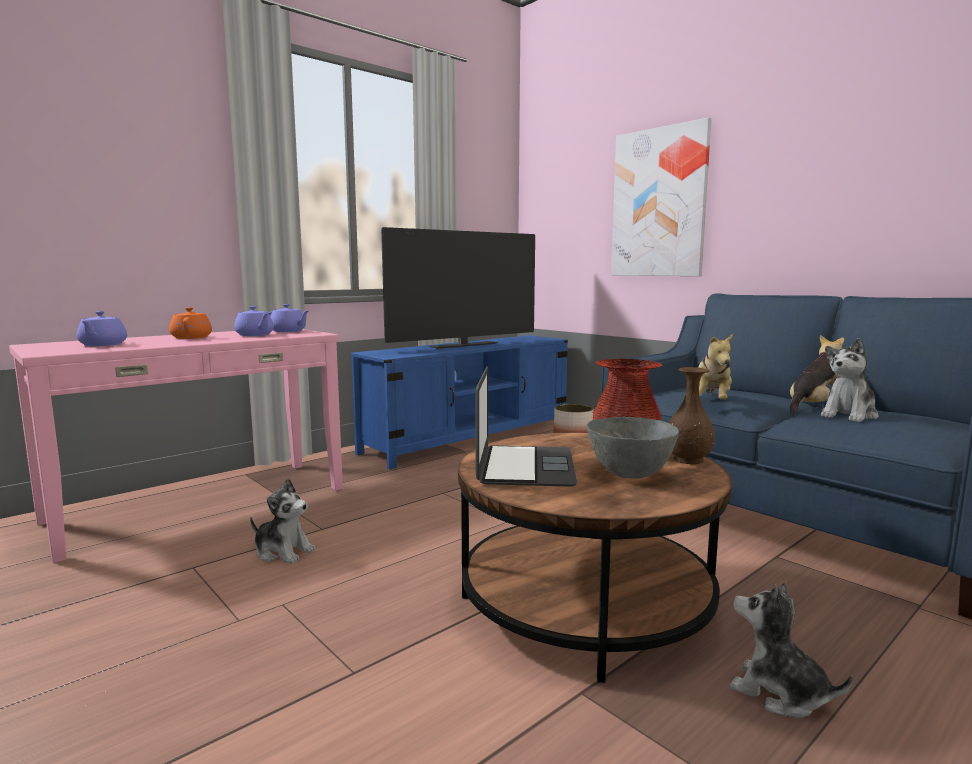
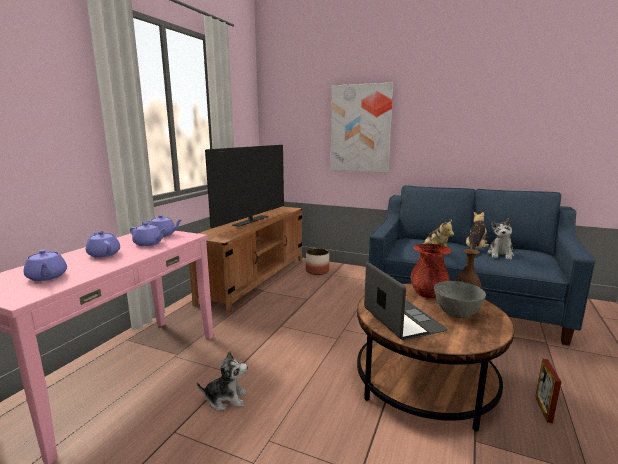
camera: 25 degrees left, 5 degrees up
orange teapot [169,307,212,339] -> purple teapot [86,231,120,258]
blue tv stand [351,335,568,469] -> brown tv stand [189,207,302,314]
plush toy [730,583,853,718] -> picture frame [535,359,561,423]

